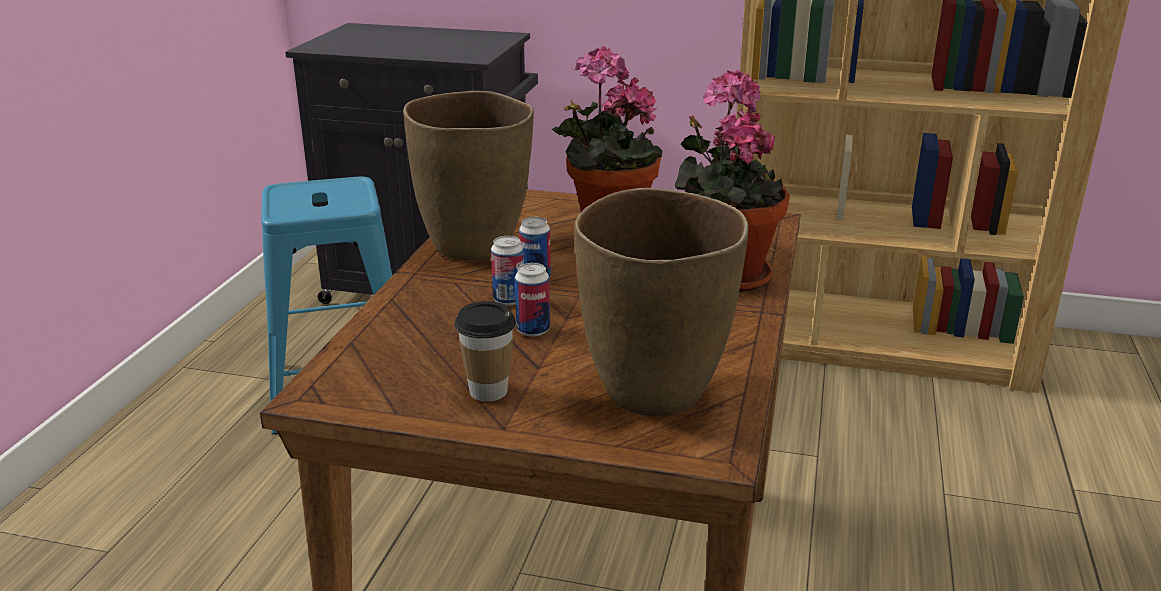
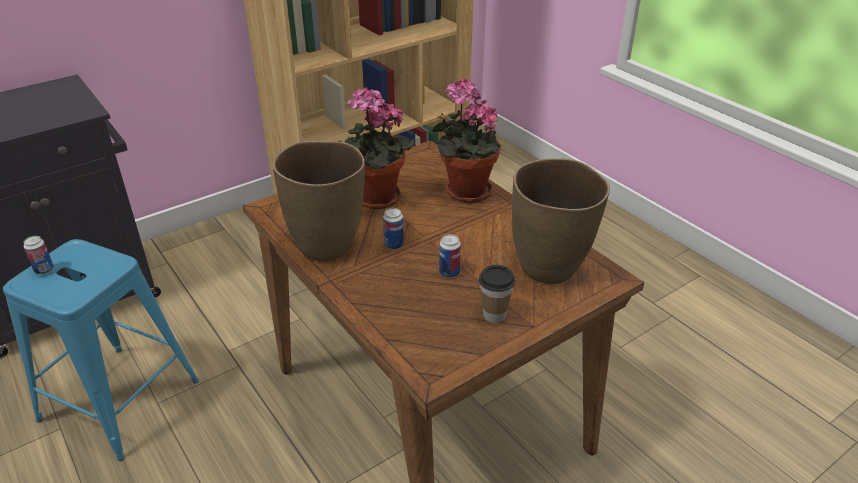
camera: 50 degrees left, 10 degrees up
can [491,236,524,305] -> can moved to [24,236,54,275]

